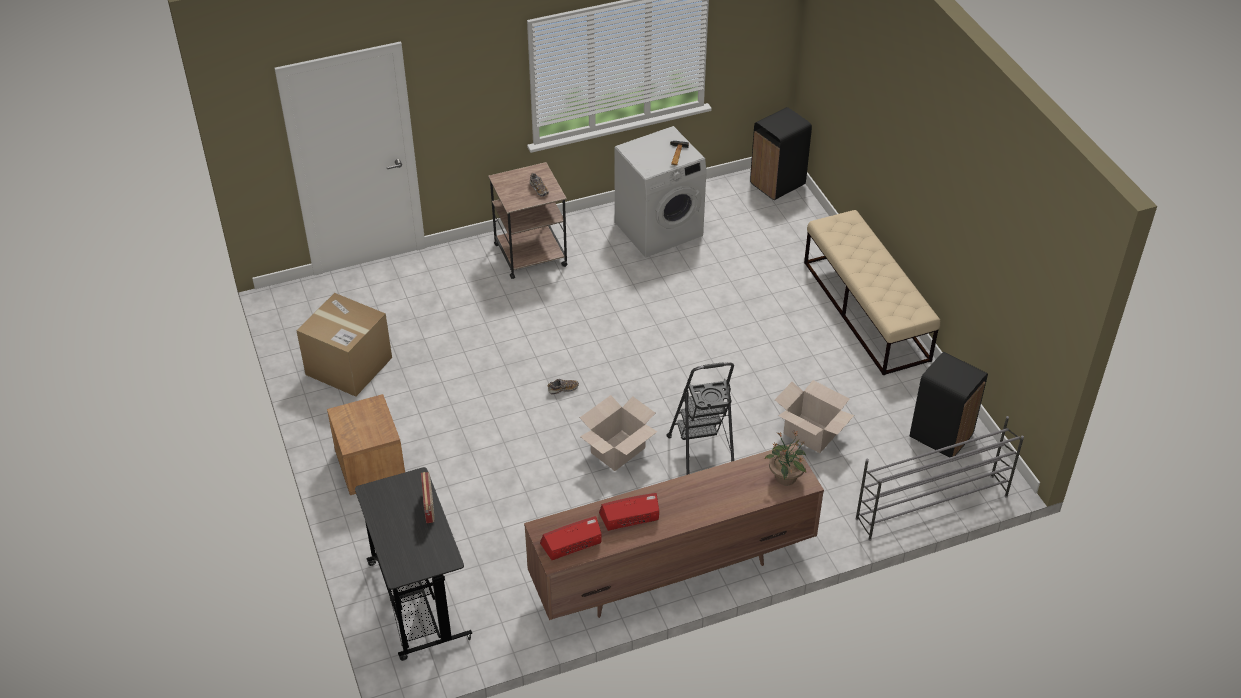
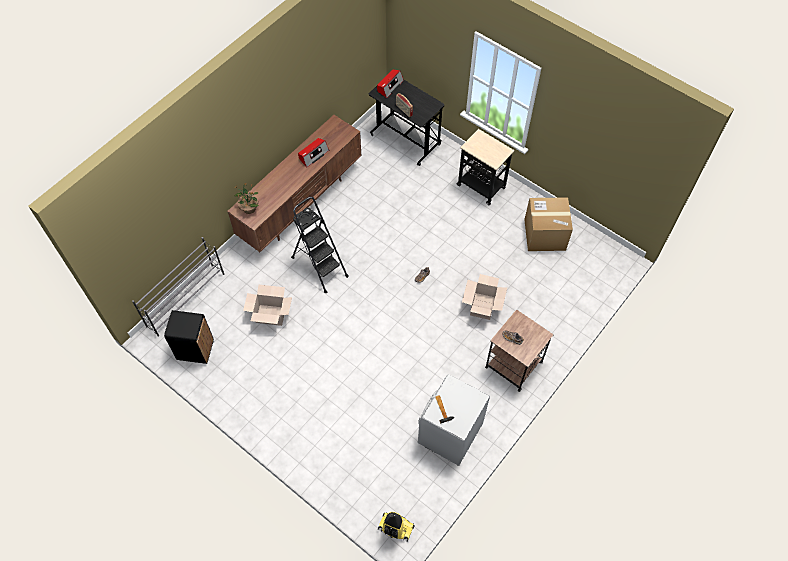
camera: 150 degrees right, 15 degrees up
brown nightstand [327,394,405,495] -> cart [457,129,515,205]
radio [540,516,602,560] -> radio moved to [377,69,404,98]
cardboard box [580,395,658,471] -> cardboard box moved to [462,274,507,320]
black trash can [750,107,812,200] -> vacuum cleaner [378,512,415,542]
beige bench [804,210,941,375] -> none

